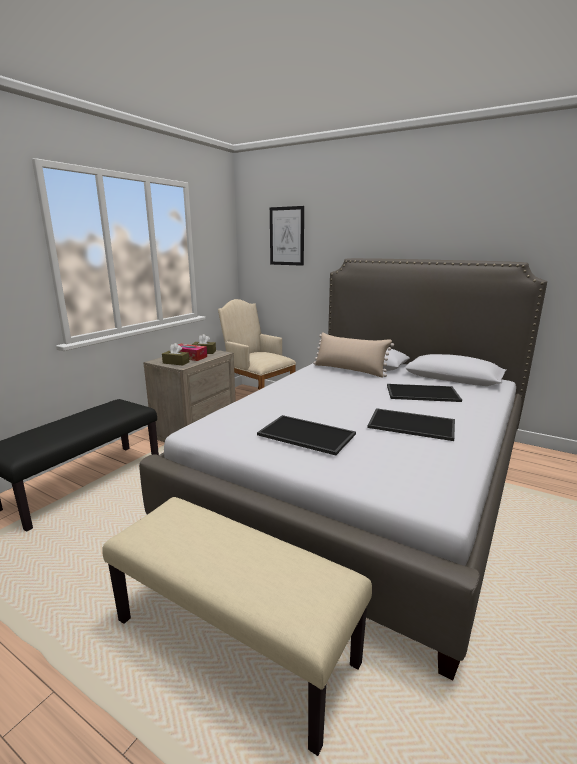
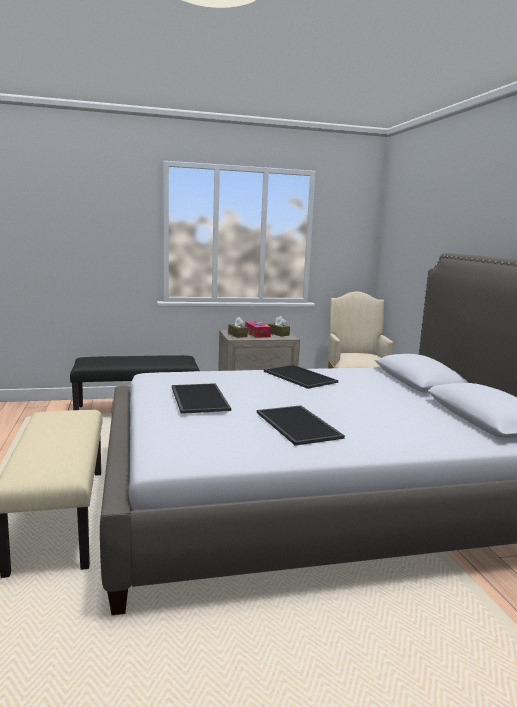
camera: 45 degrees right, 5 degrees down
picture [270,206,304,266] -> none
beige pillow [313,332,394,378] -> none
tray [387,384,462,402] -> tray moved to [264,365,338,389]

